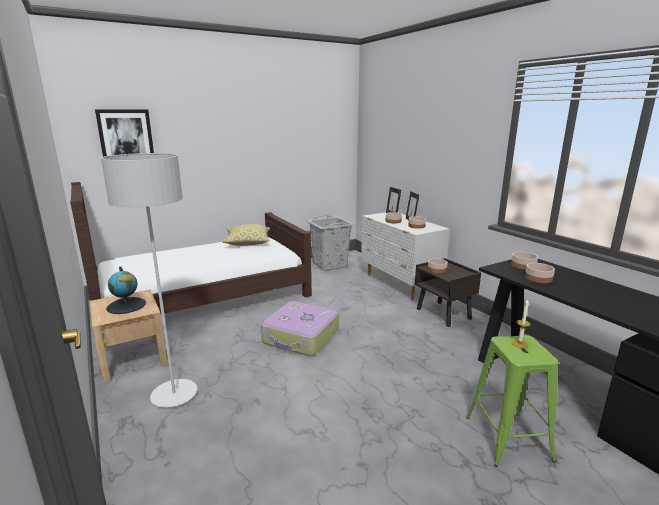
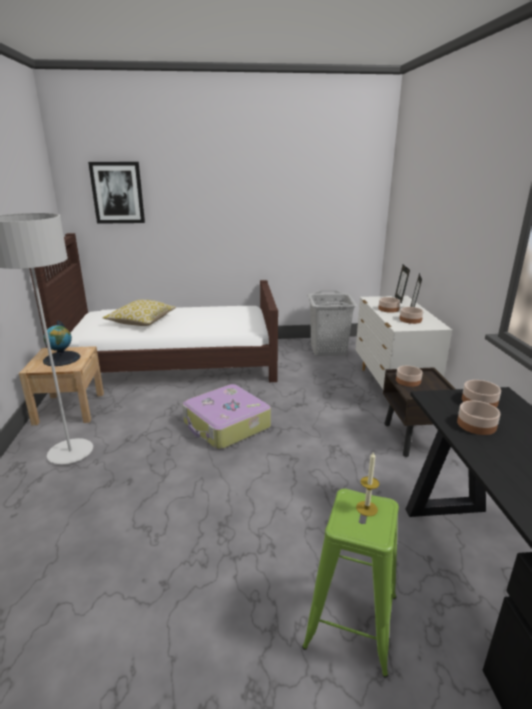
camera: 25 degrees right, 5 degrees up
pillow [222,224,270,246] -> pillow moved to [103,300,176,326]

